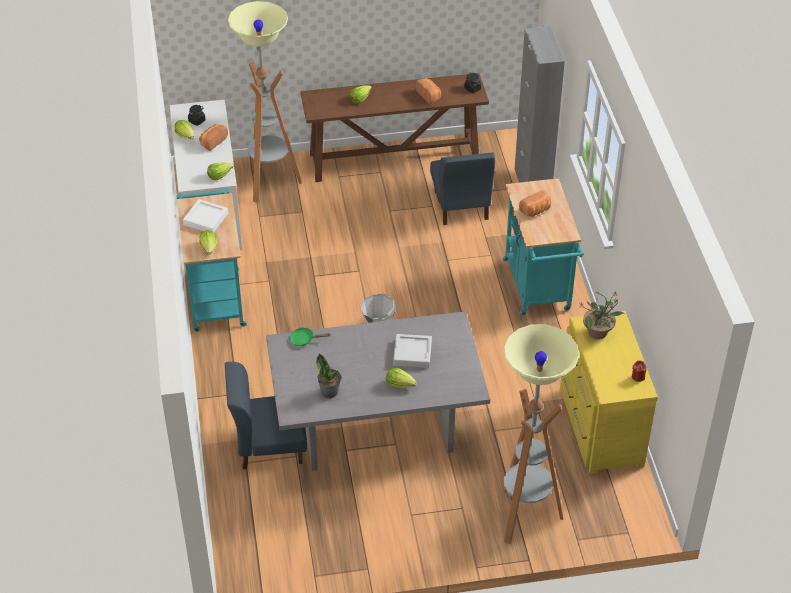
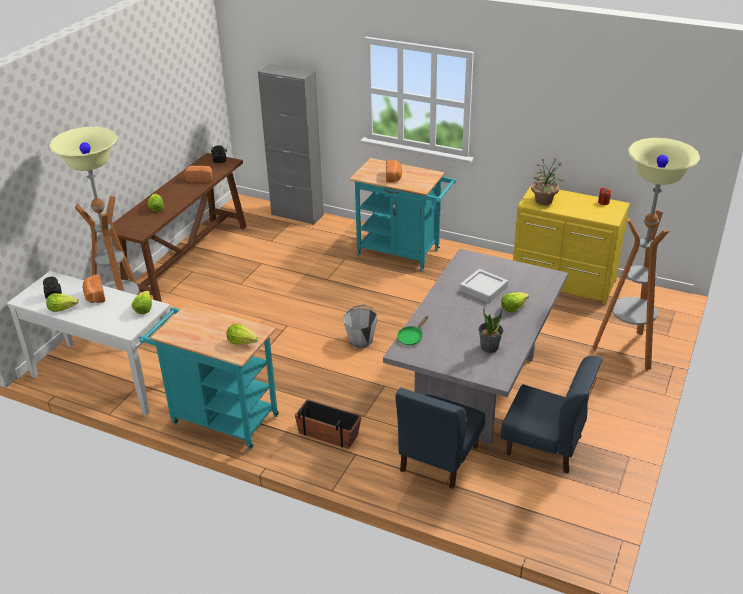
camera: 55 degrees left, 10 degrees down
white tray [183,199,228,233] -> none
blue chair [430,152,495,225] -> blue chair moved to [501,356,603,473]
none -> planter [295,399,362,449]

